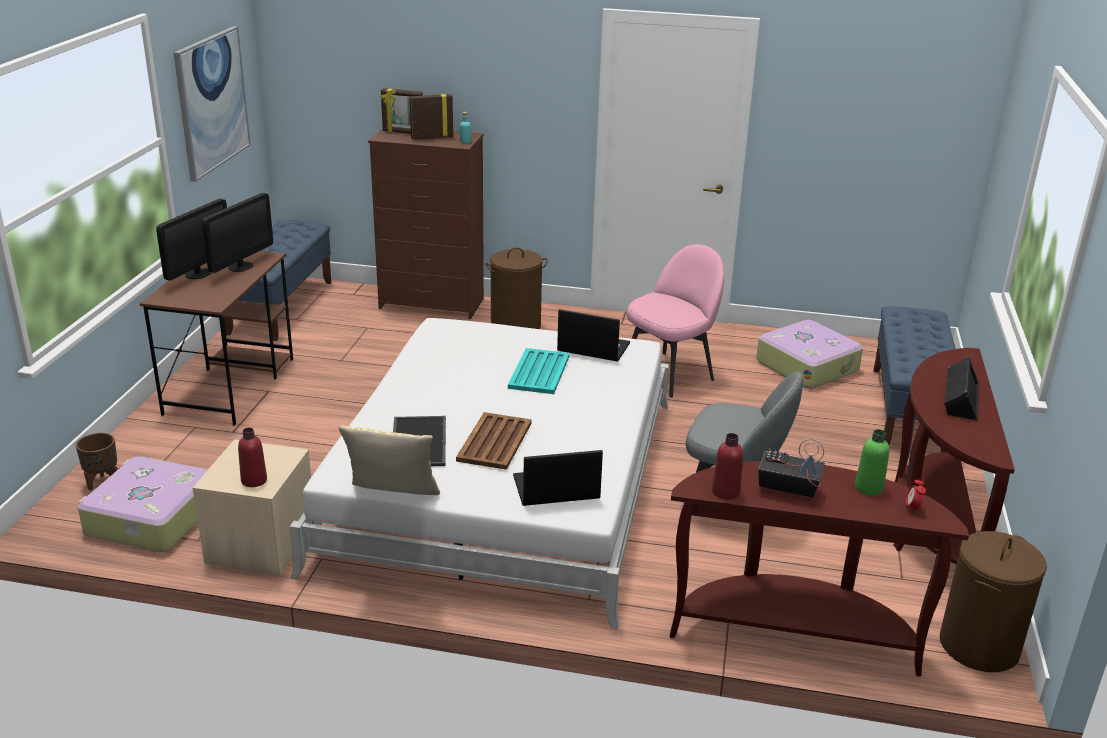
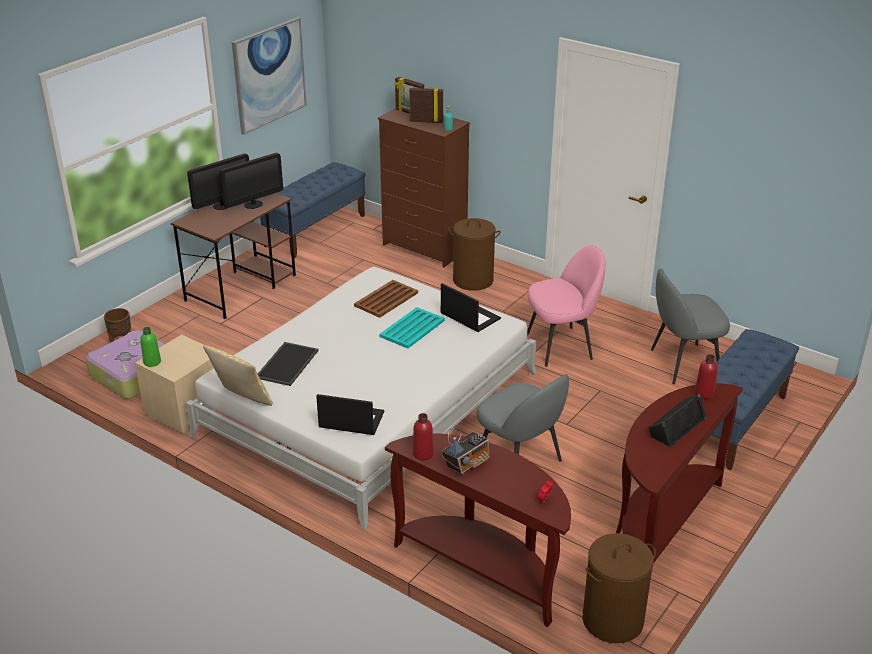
camera: 25 degrees right, 5 degrees up
red bottle [238,428,267,487] -> red bottle moved to [695,354,718,399]
brown tray [456,412,532,470] -> brown tray moved to [354,280,418,318]
suitcase [756,320,863,389] -> grey chair [651,268,730,384]
radio [758,439,825,501] -> radio turned 90 degrees clockwise [442,425,490,476]
green bottle [855,429,889,495] -> green bottle moved to [140,327,161,367]

